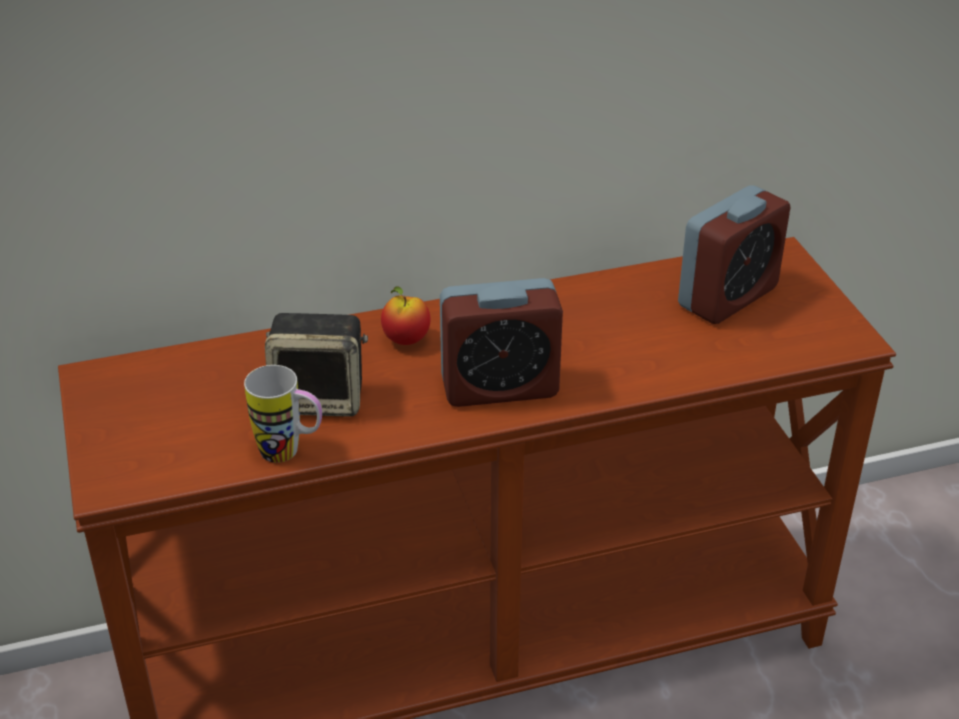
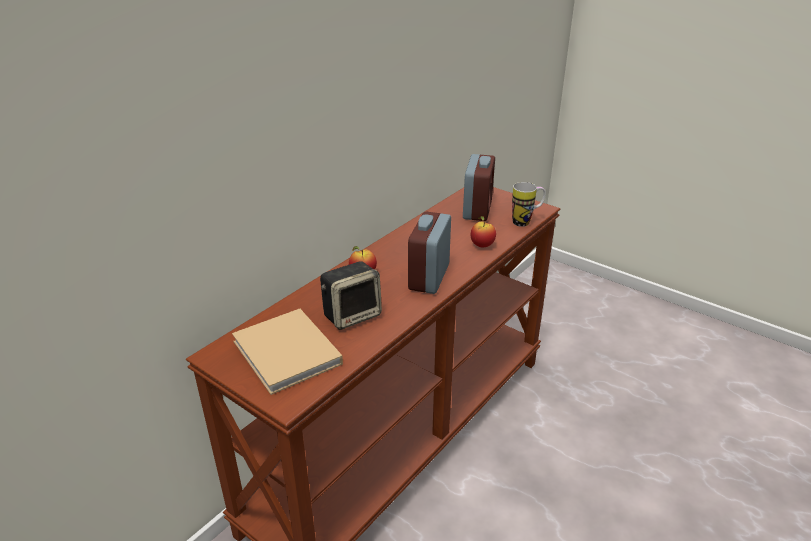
camera: 35 degrees left, 5 degrees down
mug [244,365,322,463] -> mug moved to [512,182,546,227]
alarm clock [440,278,563,407] -> alarm clock turned 150 degrees clockwise [408,211,451,294]
none -> beige book [232,309,343,395]
none -> apple [471,216,496,247]

